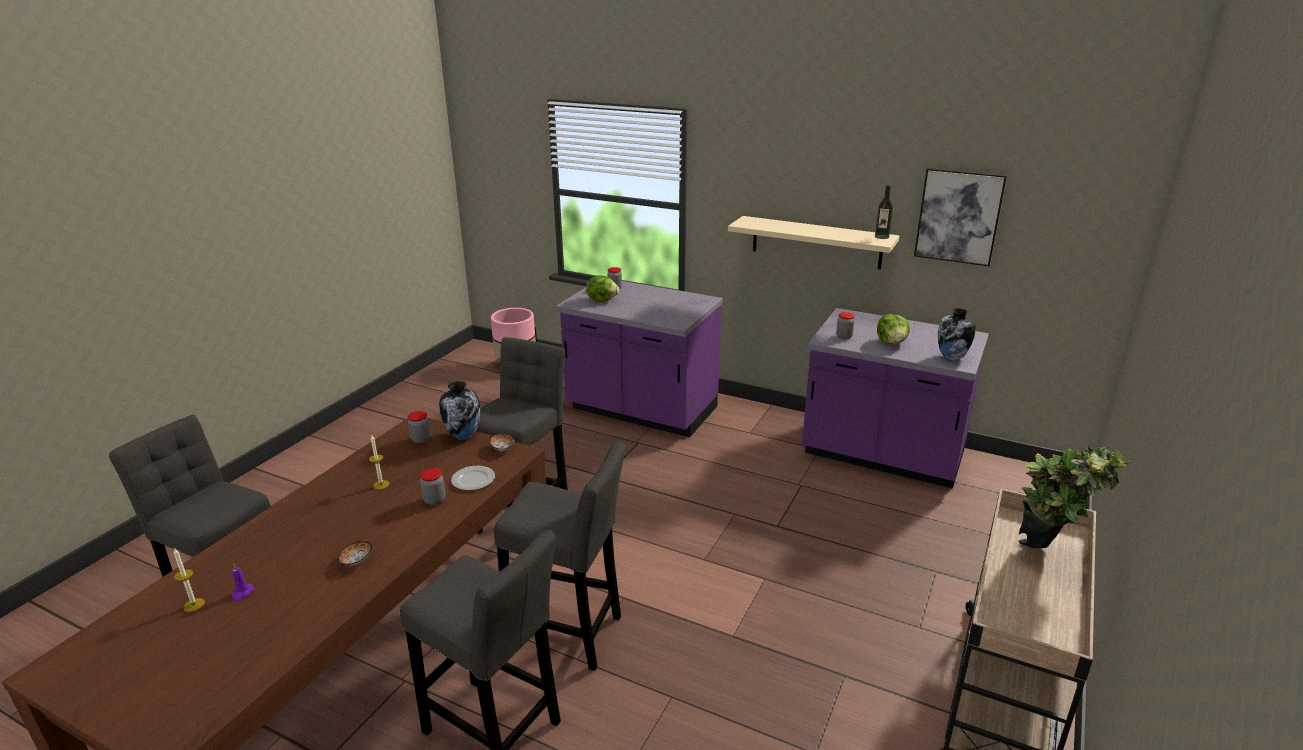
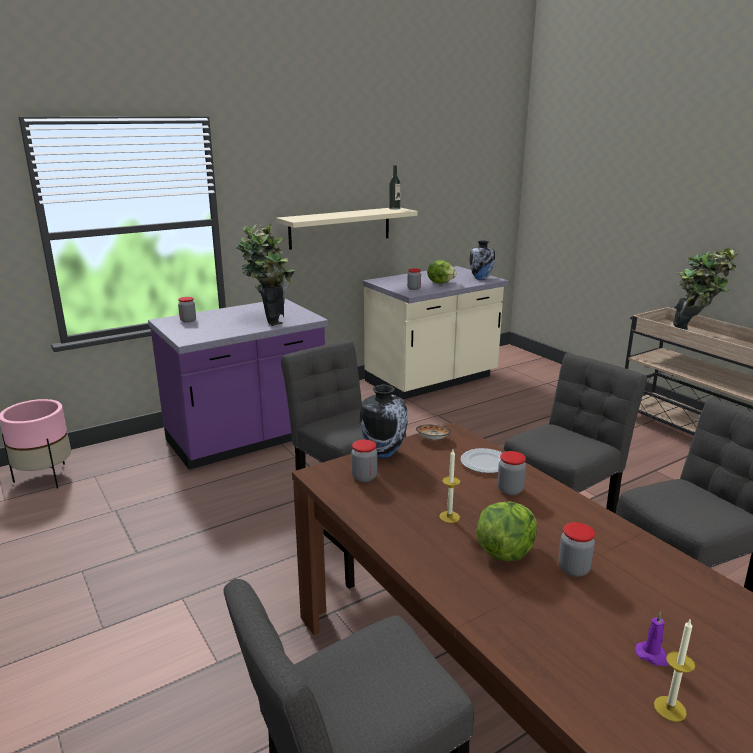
camera: 60 degrees left, 5 degrees down
bowl [338,541,372,566] -> none
lettuce [586,275,619,302] -> lettuce moved to [476,501,537,561]
purple counter [802,308,989,489] -> beige counter [363,266,508,399]
picture [914,168,1007,266] -> none
none -> potted plant [235,224,295,326]
none -> jar [558,522,595,577]

